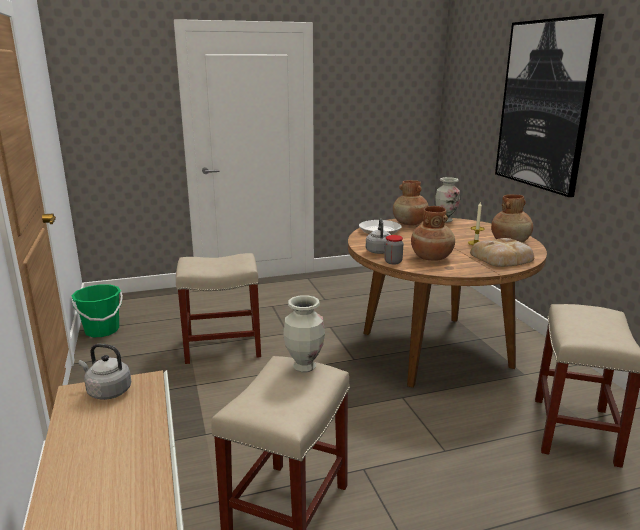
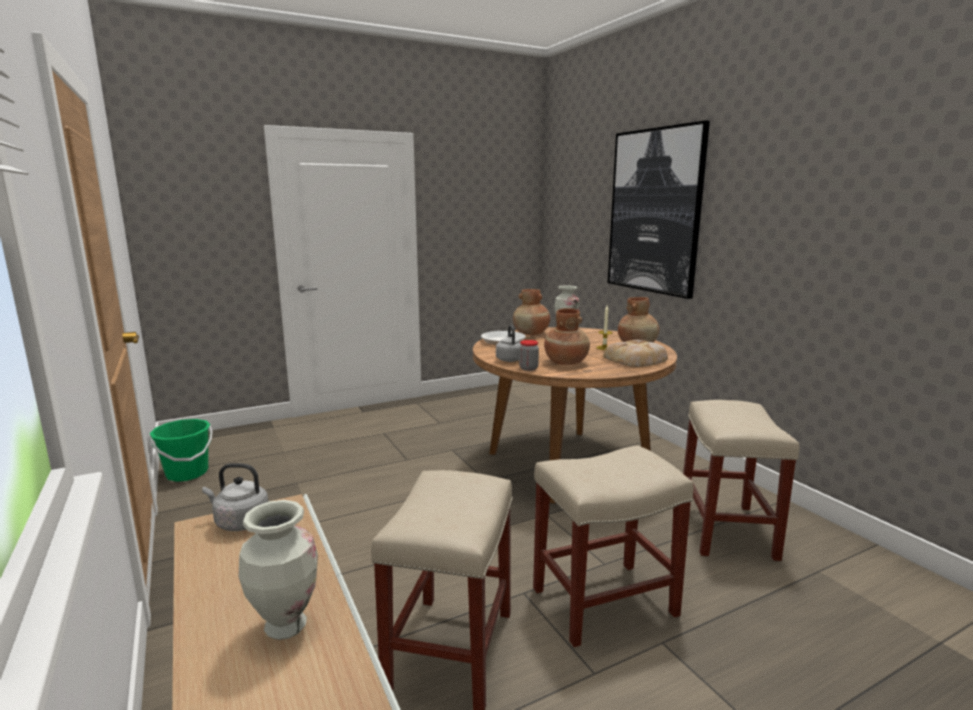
camera: 10 degrees left, 5 degrees down
beige stool [176,253,261,364] -> beige stool moved to [533,445,694,647]
vase [283,295,325,373] -> vase moved to [238,500,318,640]

